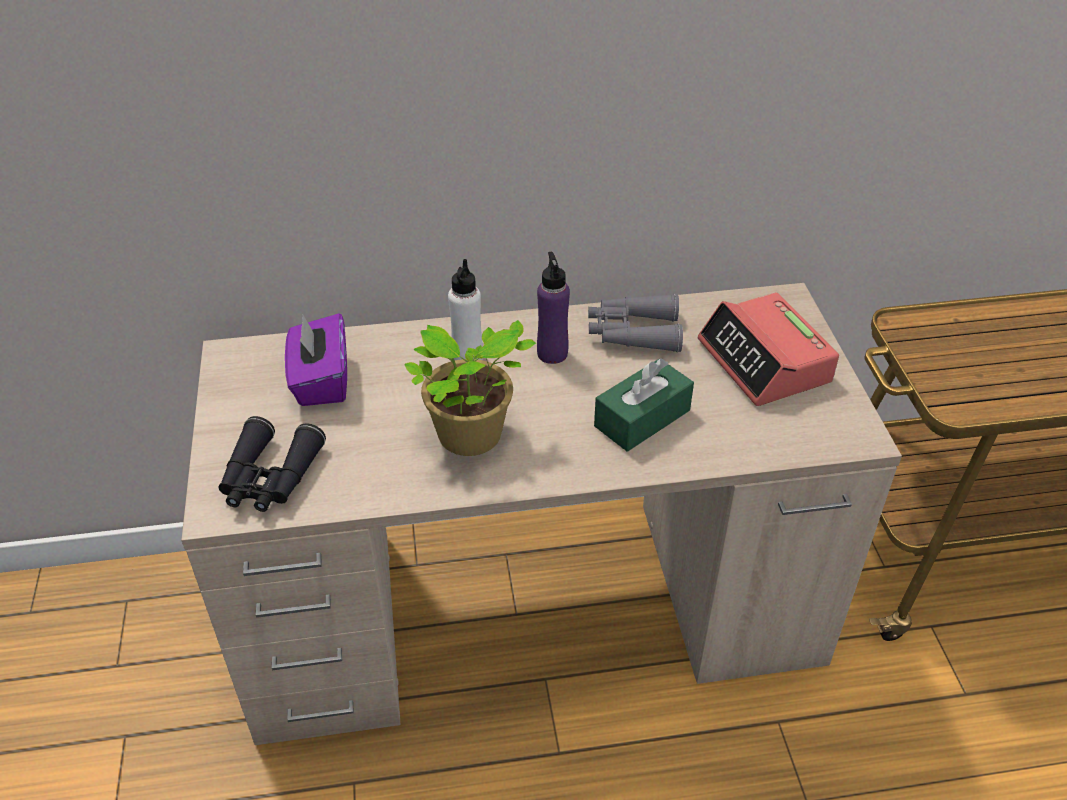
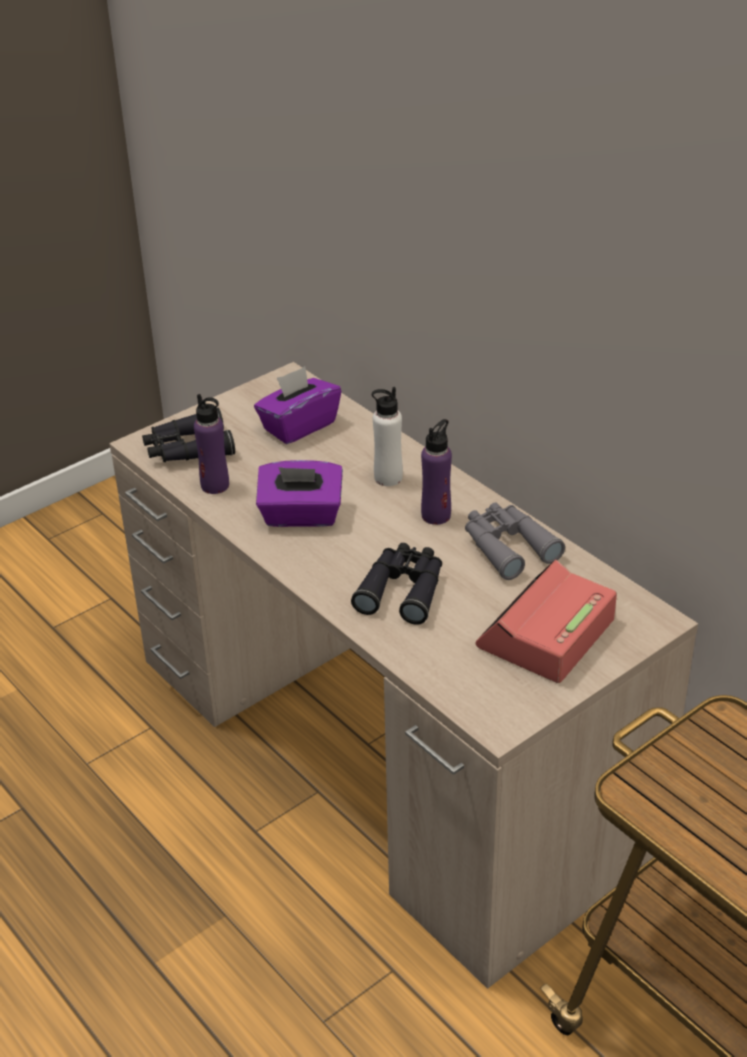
camera: 60 degrees right, 5 degrees down
potted plant [404,320,536,456] -> purple tissue box [256,460,343,527]
green tissue box [594,358,694,452] -> black binoculars [351,543,442,625]
none -> purple bottle [194,394,229,494]

